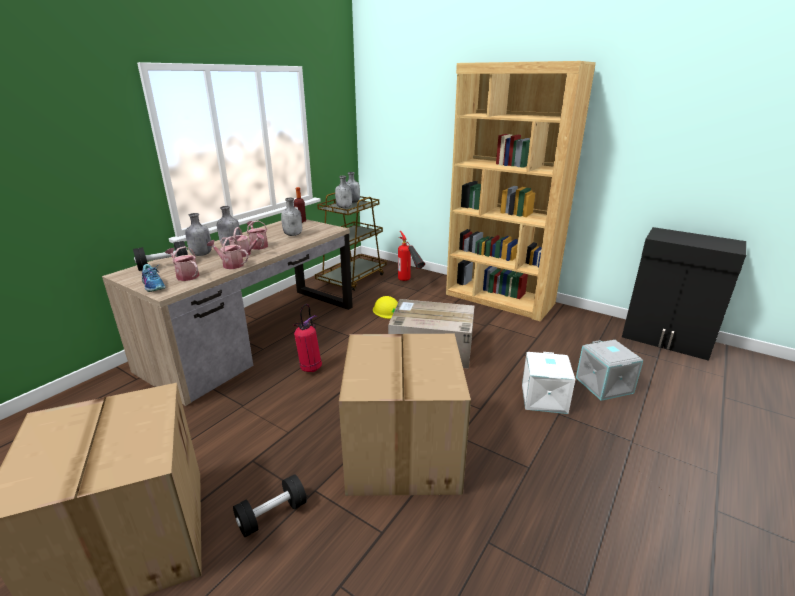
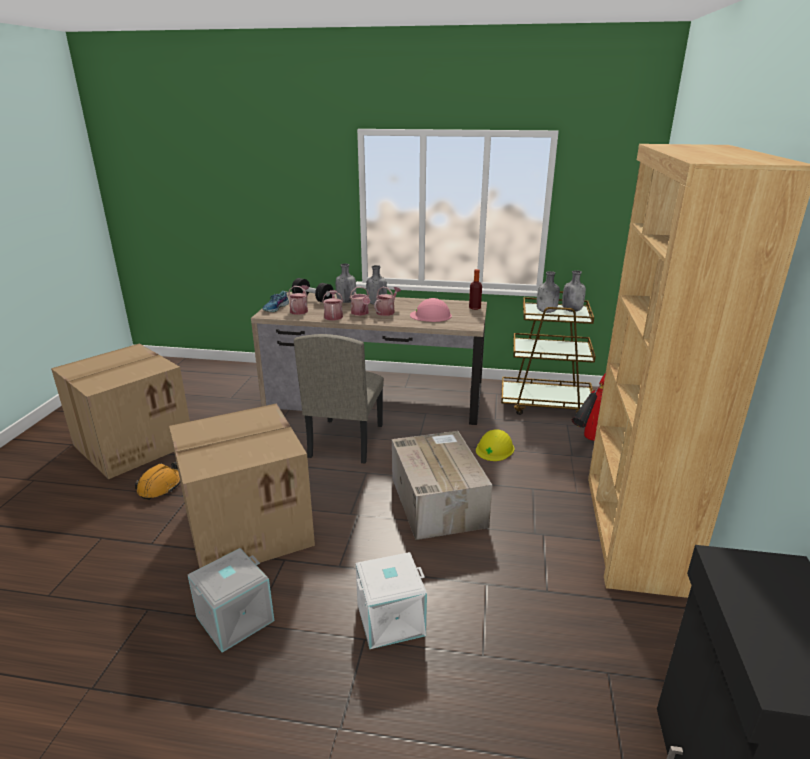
camera: 65 degrees right, 0 degrees up
black dumbbell [233,474,307,537] -> orange hard hat [135,462,180,500]
grey bottle [281,198,302,236] -> pink hard hat [410,298,452,322]
fire extinguisher [294,304,322,372] -> beige chair [294,334,384,463]
grey storage box [576,340,643,401] -> grey storage box moved to [188,548,274,653]

